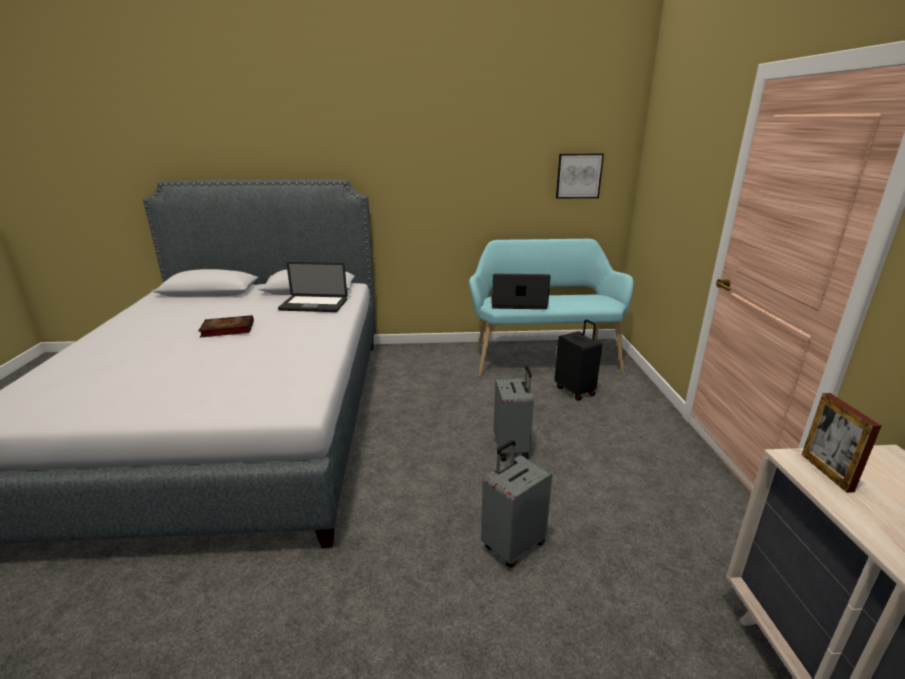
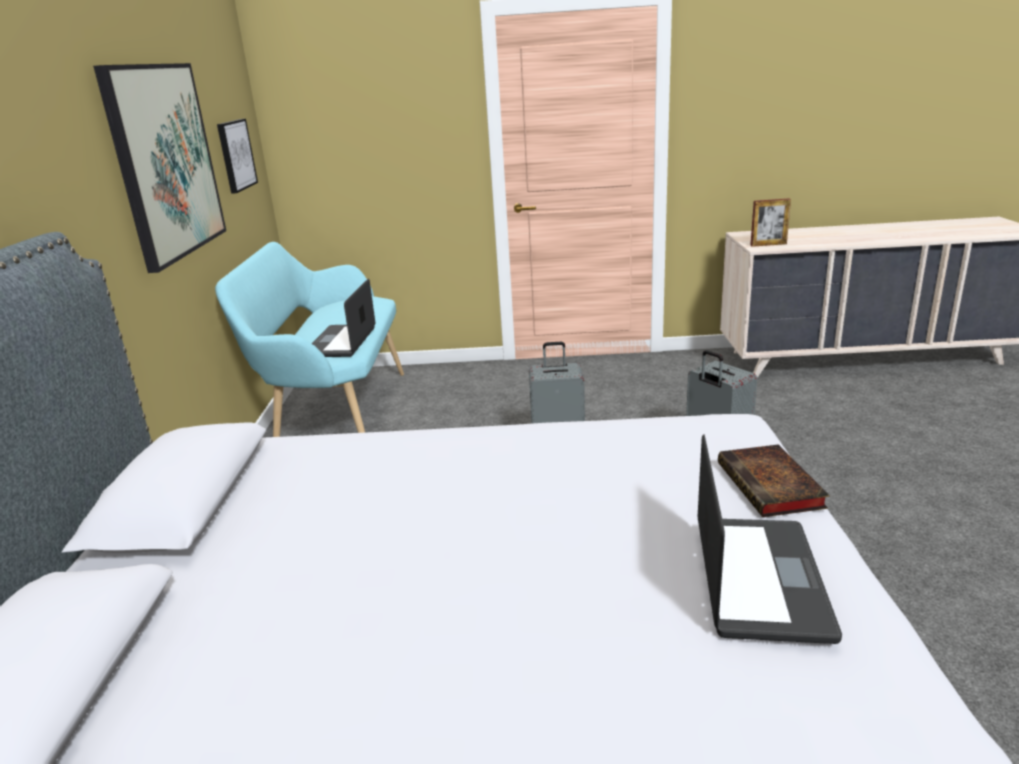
camera: 85 degrees left, 0 degrees up
book [198,315,254,338] -> book moved to [718,444,830,517]
laptop [278,262,347,312] -> laptop moved to [698,434,842,644]
black suitcase [555,319,602,401] -> none
none -> picture [93,63,226,273]

